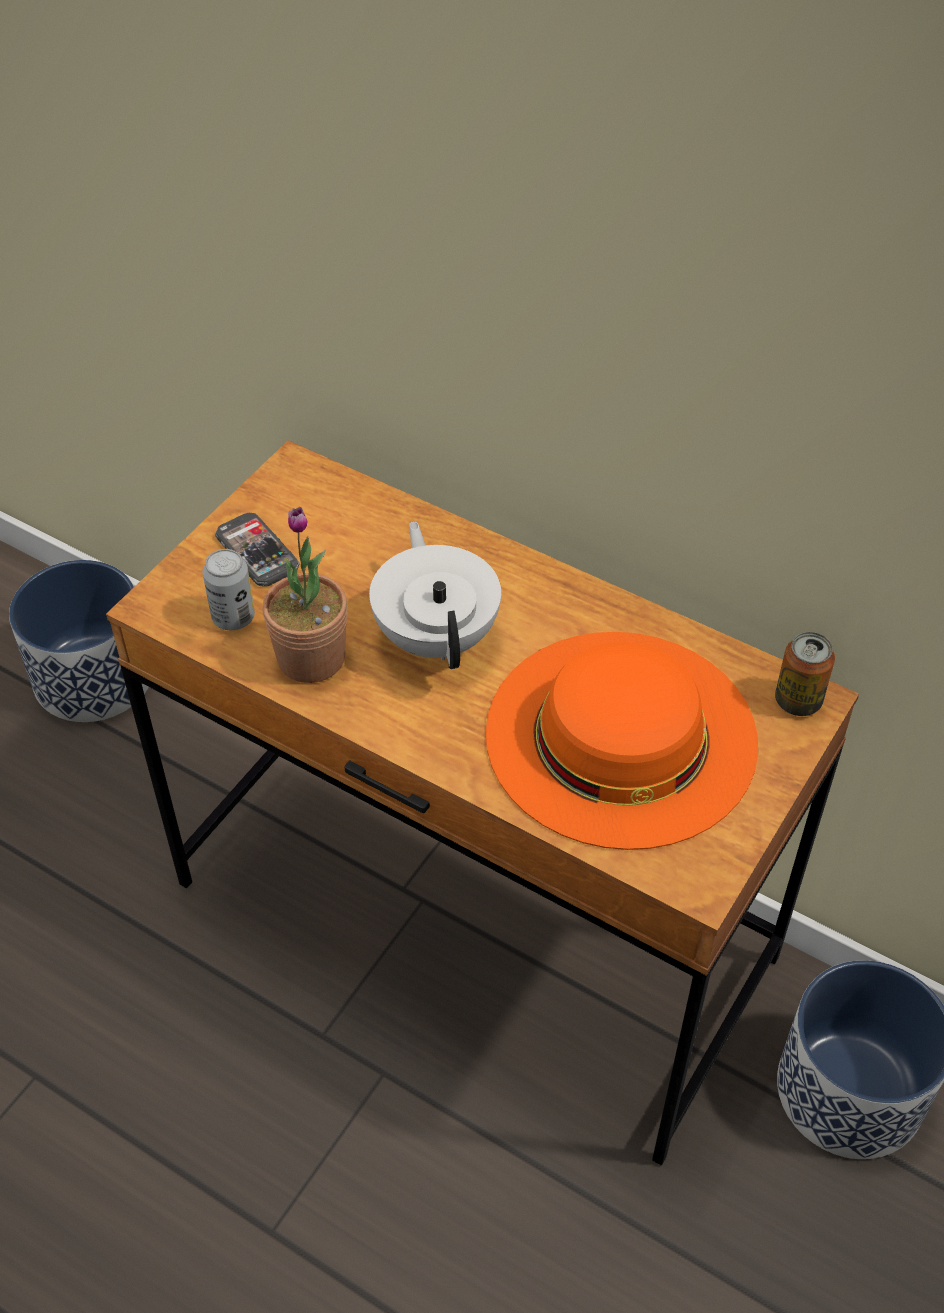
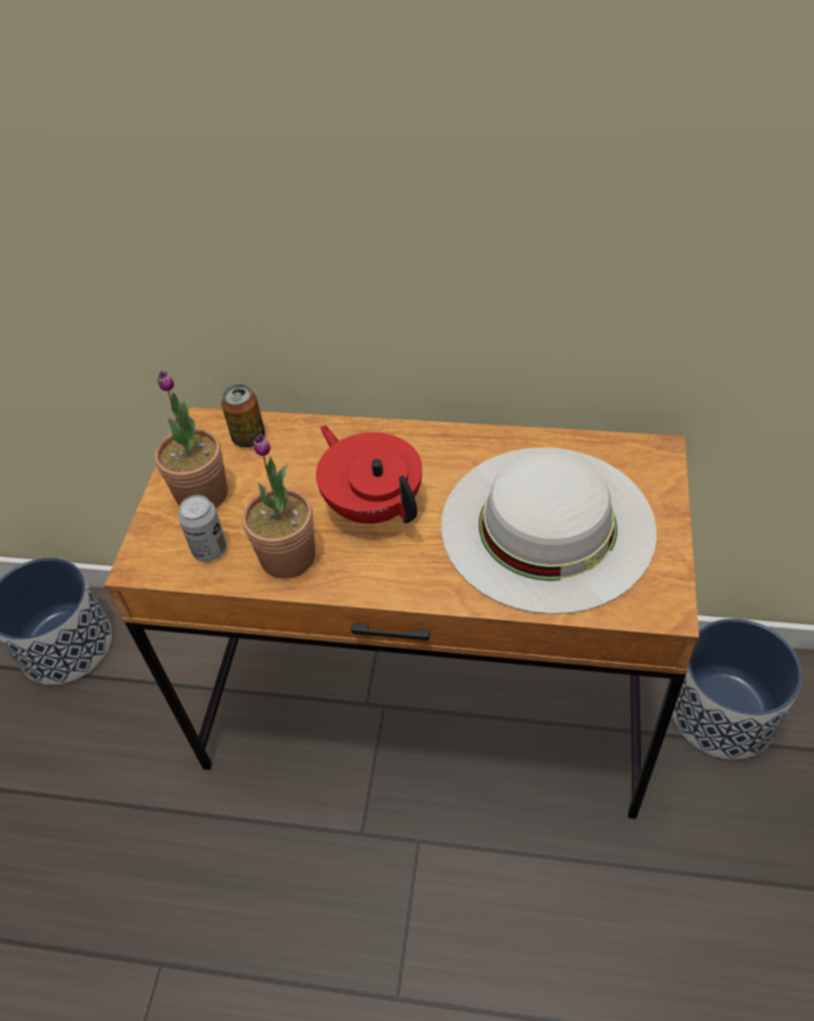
camera: 20 degrees left, 0 degrees up
phone [215,513,300,587] -> potted plant [155,371,228,508]
white teapot [369,521,501,669] -> red teapot [316,425,422,524]
orange hat [486,632,758,850] -> white hat [441,447,657,614]
can [775,632,835,716] -> can moved to [221,384,265,448]

